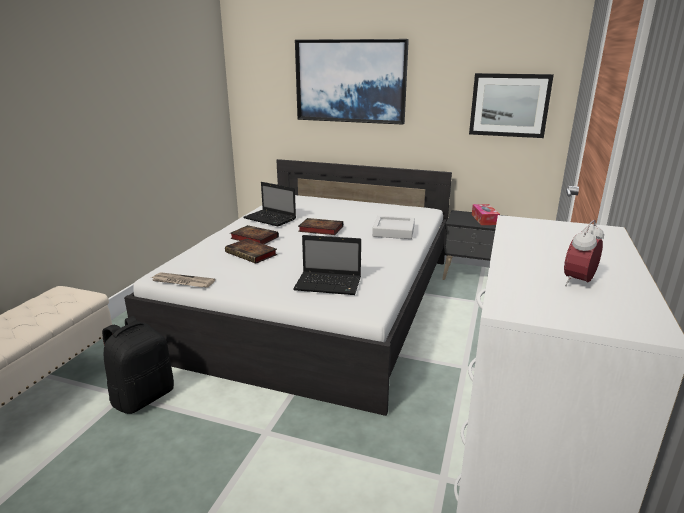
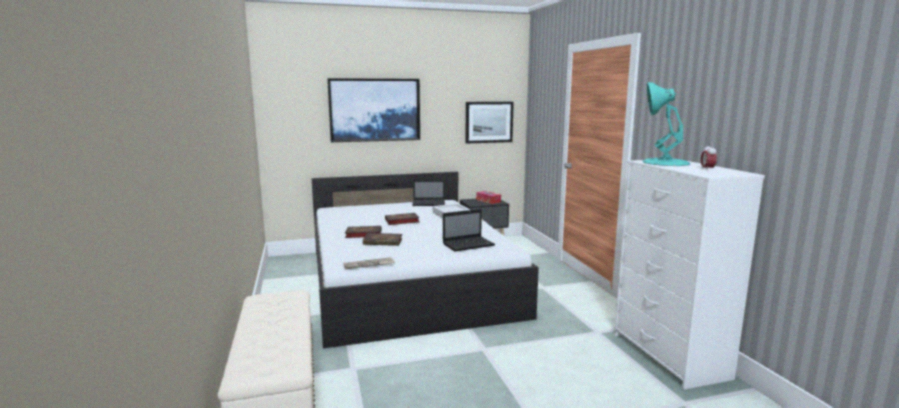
camera: 35 degrees left, 10 degrees down
black backpack [102,316,174,414] -> none
laptop [243,182,296,227] -> laptop moved to [412,179,445,206]
none -> turquoise table lamp [642,82,690,166]

